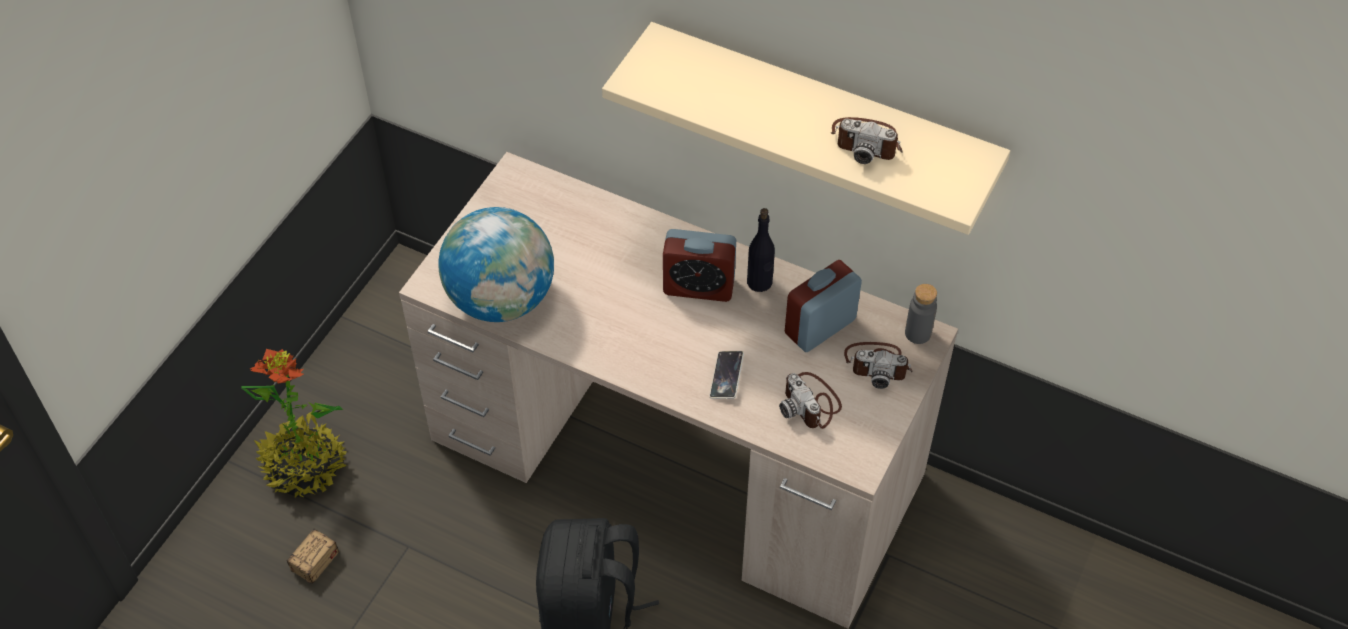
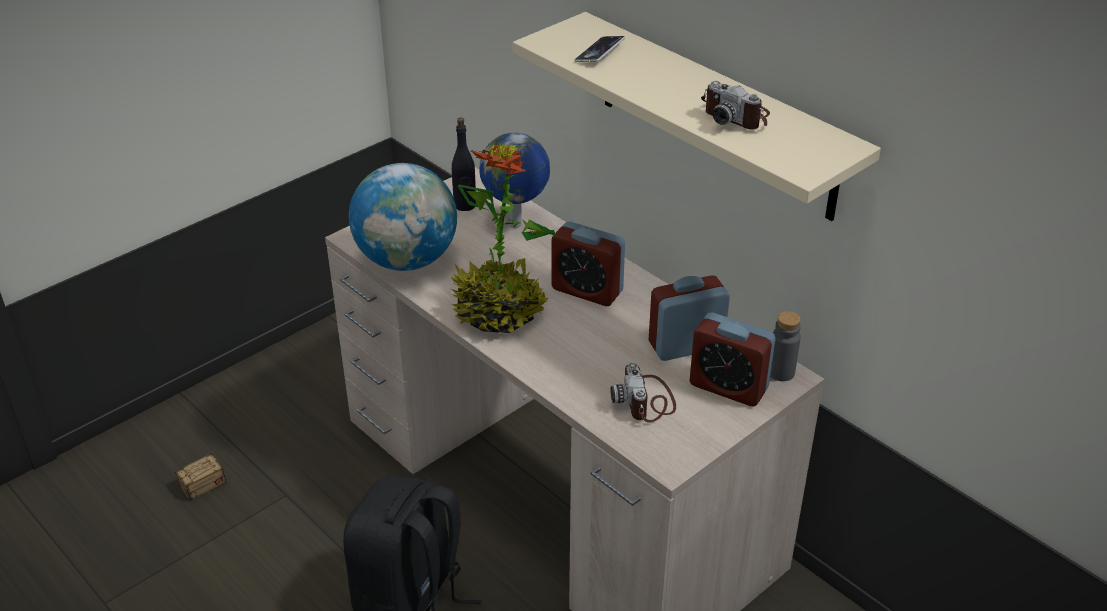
camera: 20 degrees right, 15 degrees down
potted plant [241,349,347,498] -> potted plant moved to [451,144,557,333]
phone [710,351,744,399] -> phone moved to [574,36,625,62]
black bottle [747,208,775,292] -> black bottle moved to [452,118,476,211]
camera [844,342,913,389] -> alarm clock [690,313,776,406]
none -> globe [479,133,550,228]

